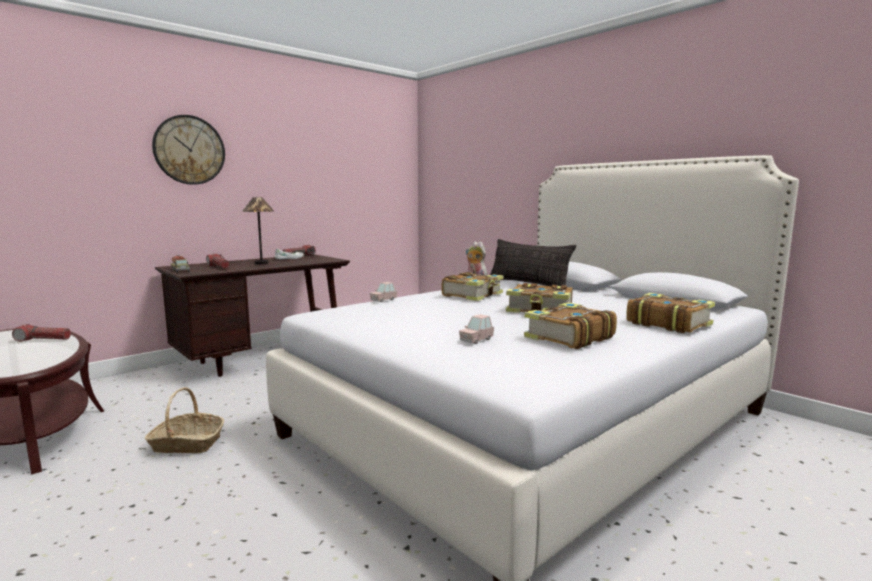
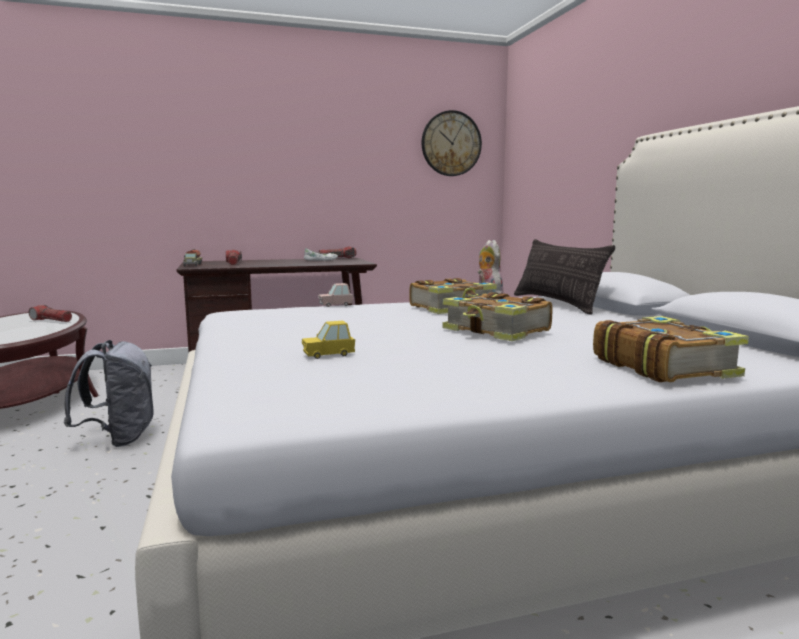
camera: 25 degrees right, 0 degrees up
basket [145,387,224,453] -> grey backpack [64,340,154,447]
wall clock [152,115,225,185] -> wall clock moved to [422,110,482,176]
table lamp [242,197,274,264] -> none
pink toy car [459,314,494,344] -> yellow toy car [302,321,355,359]
book [524,302,617,349] -> none

